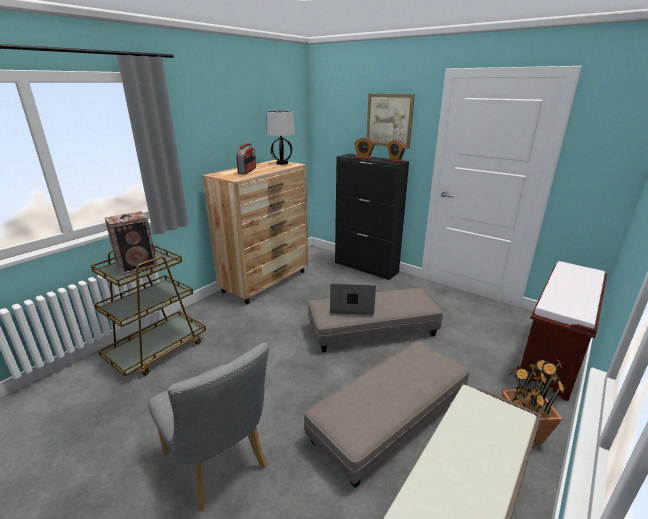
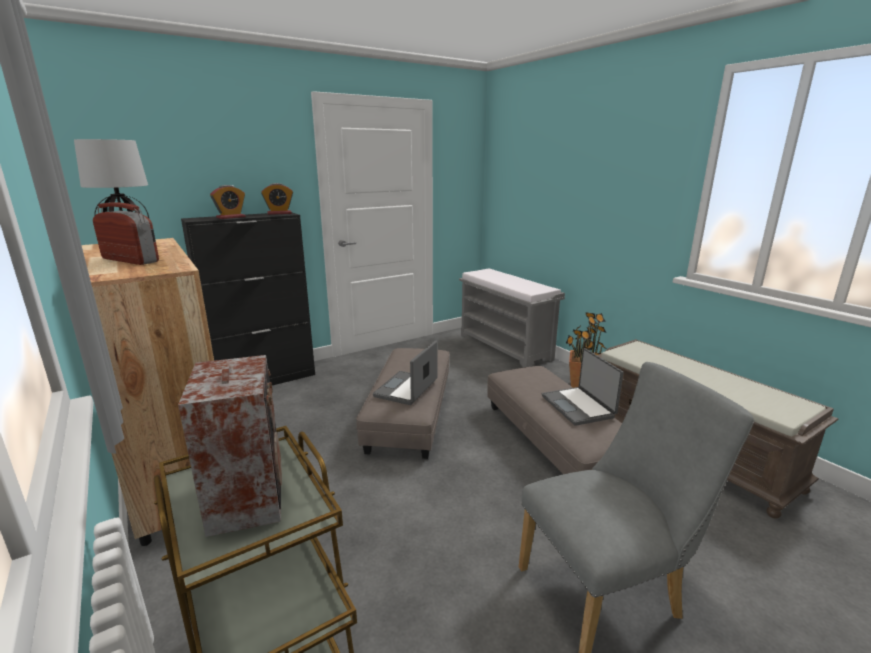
camera: 70 degrees left, 5 degrees down
picture [367,94,415,149] -> none
brown bench [516,261,607,401] -> grey bench [459,269,565,368]
none -> laptop [542,348,623,426]

